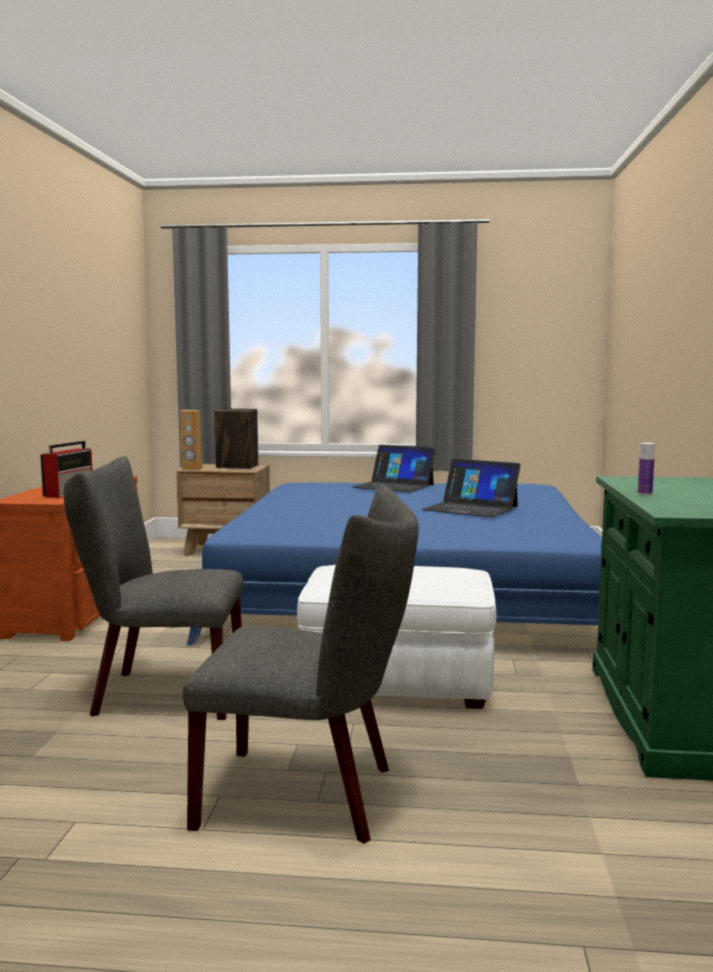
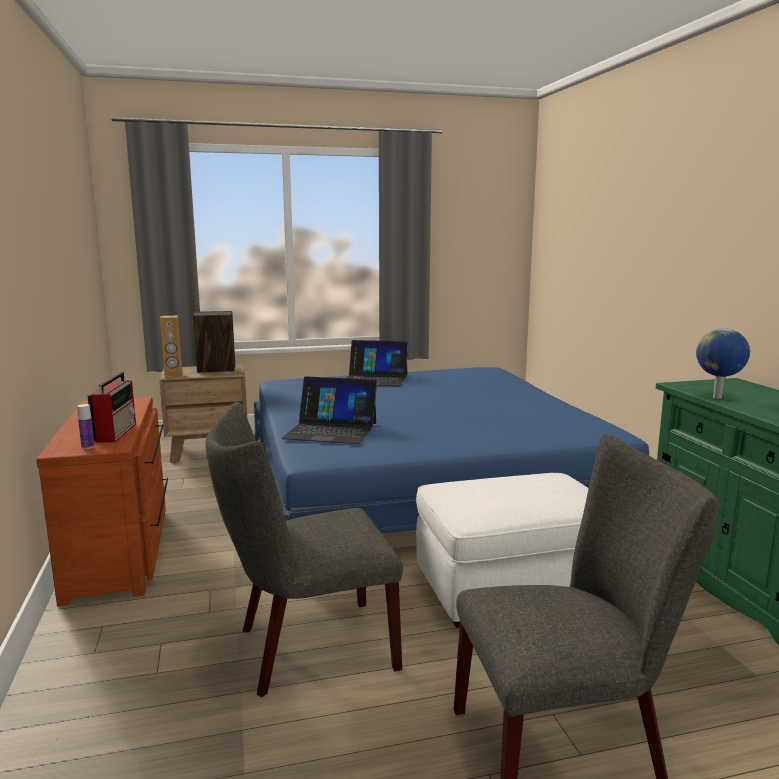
camera: 20 degrees left, 5 degrees up
laptop [422,459,520,517] -> laptop moved to [281,376,377,444]
bottle [638,443,655,495] -> bottle moved to [77,404,94,449]
none -> globe [696,328,750,399]

